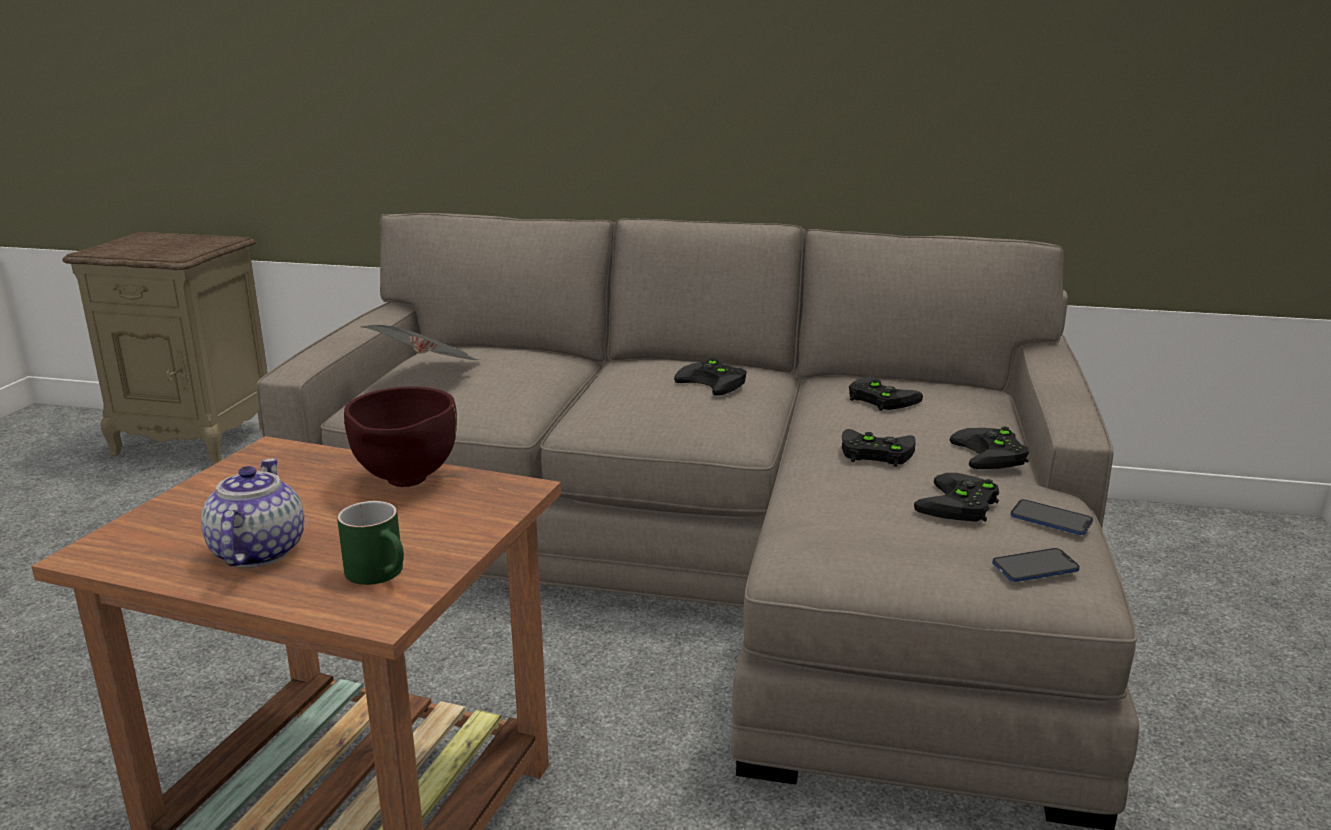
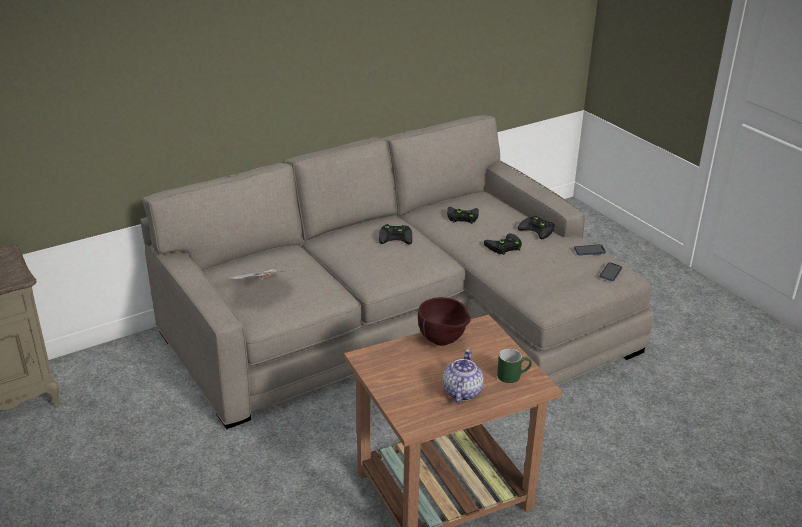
camera: 45 degrees left, 10 degrees up
teapot [201,458,304,568] -> teapot turned 60 degrees clockwise [443,349,484,404]
black game controller [914,473,999,522] -> none

